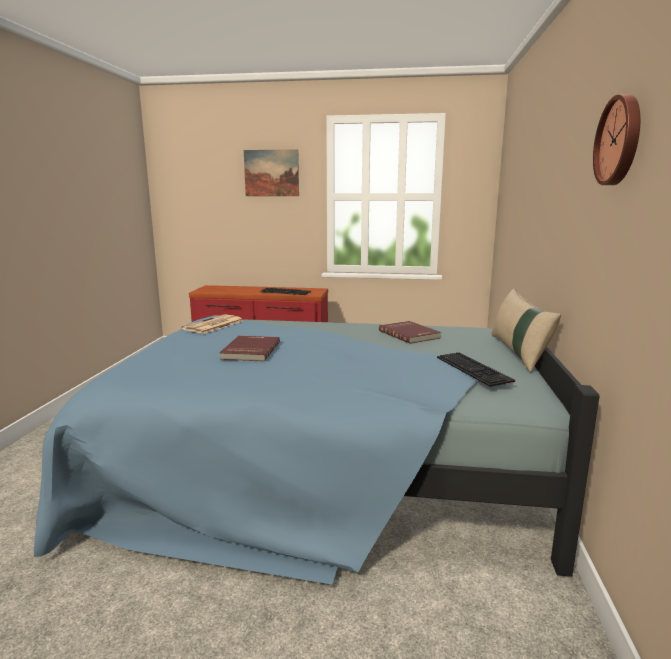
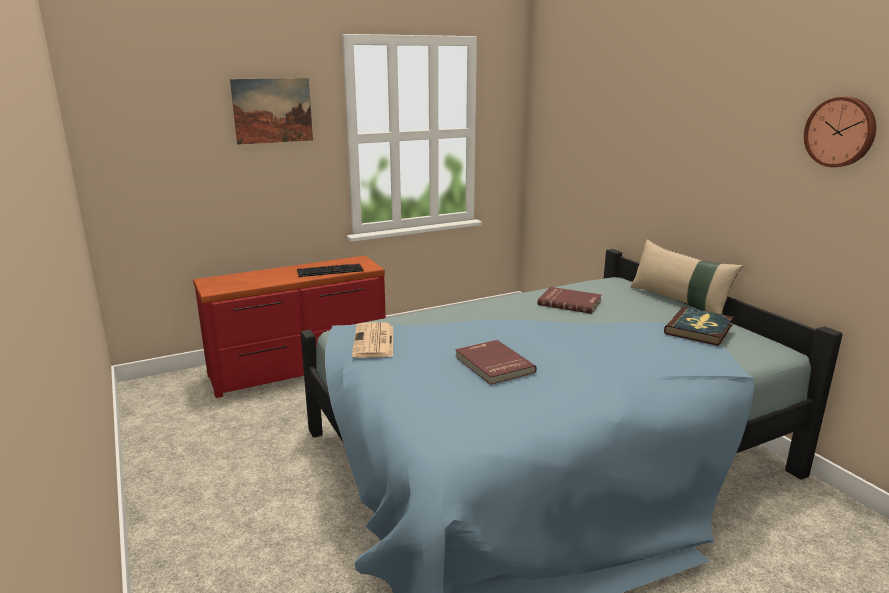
camera: 35 degrees left, 5 degrees up
keyboard [437,352,515,387] -> book [664,307,734,346]

